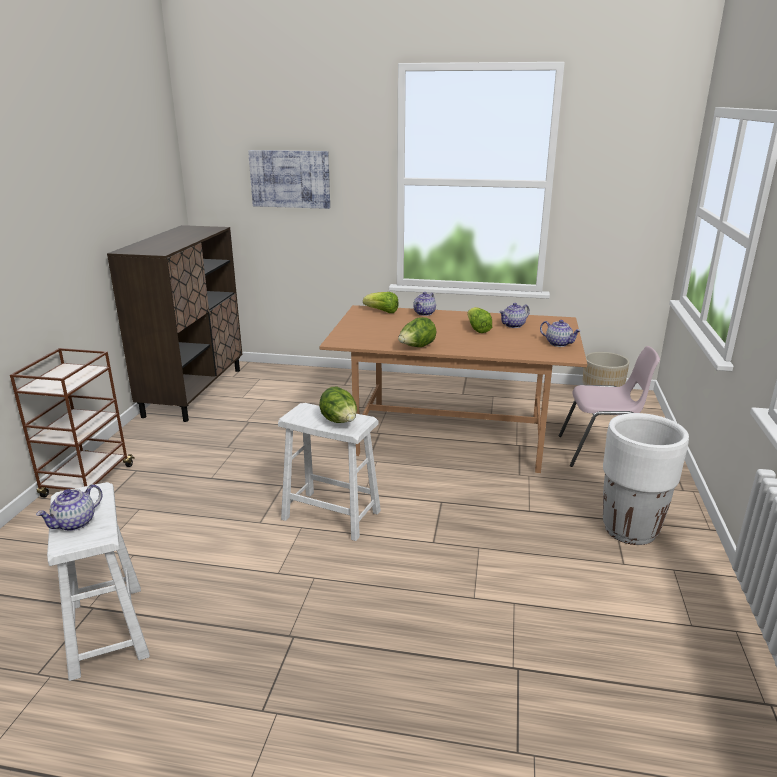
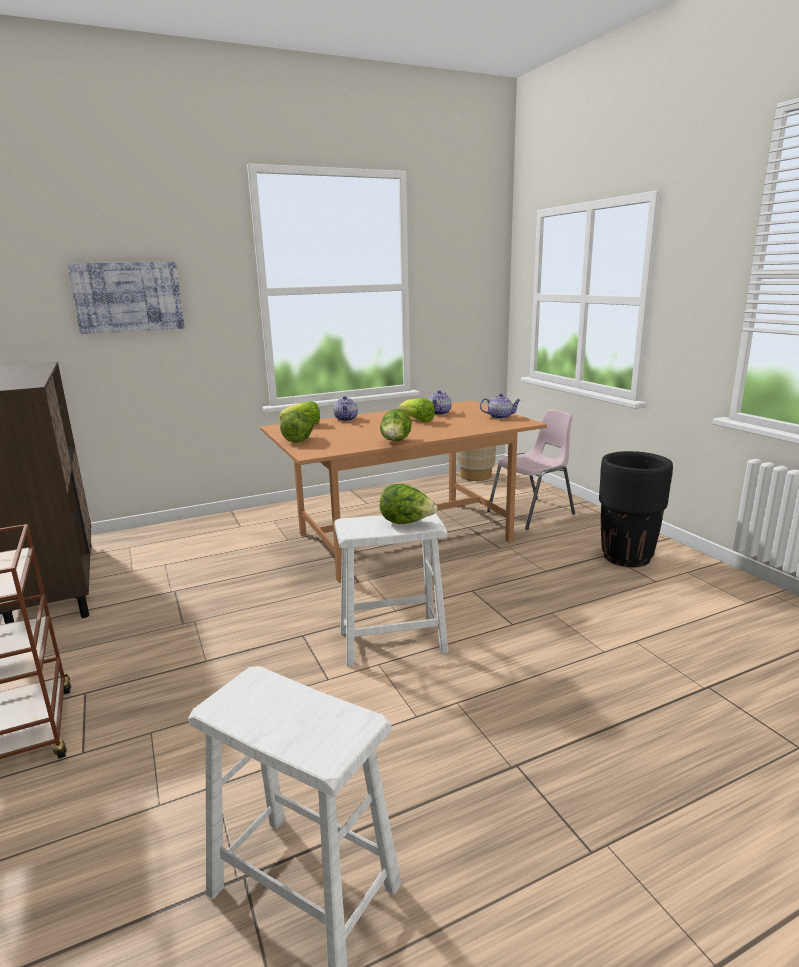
camera: 35 degrees left, 5 degrees down
teapot [36,484,103,531] -> none
white planter [603,413,689,545] -> black planter [599,451,673,568]
none -> lettuce [280,410,314,442]

